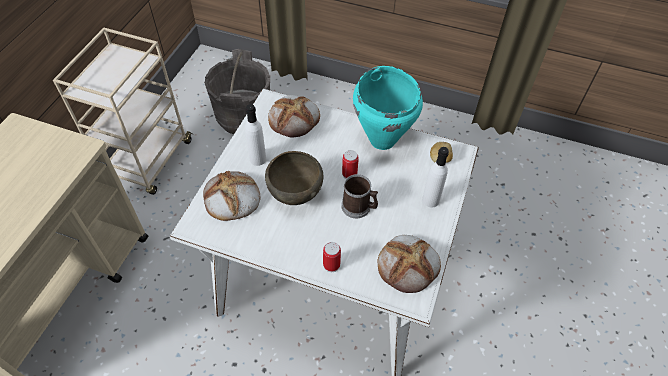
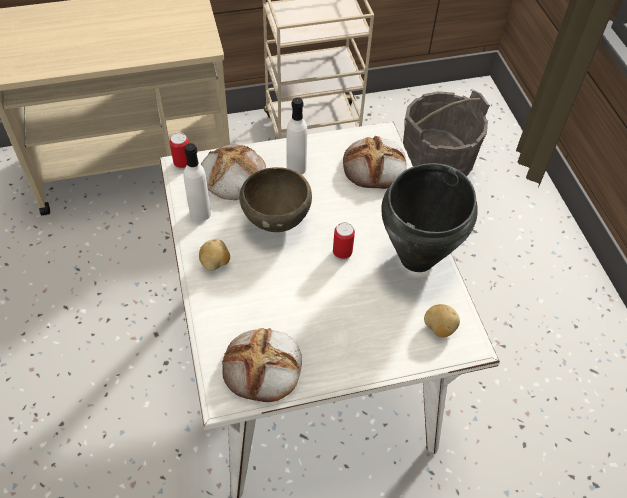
camera: 55 degrees right, 0 degrees up
can [323,242,341,272] -> can moved to [170,132,189,170]
mug [341,174,378,218] -> none
turquoise cooking pot [353,66,423,150] -> black cooking pot [381,163,478,272]
white bottle [422,147,449,208] -> white bottle moved to [184,143,211,222]
none -> potato [199,239,230,270]

